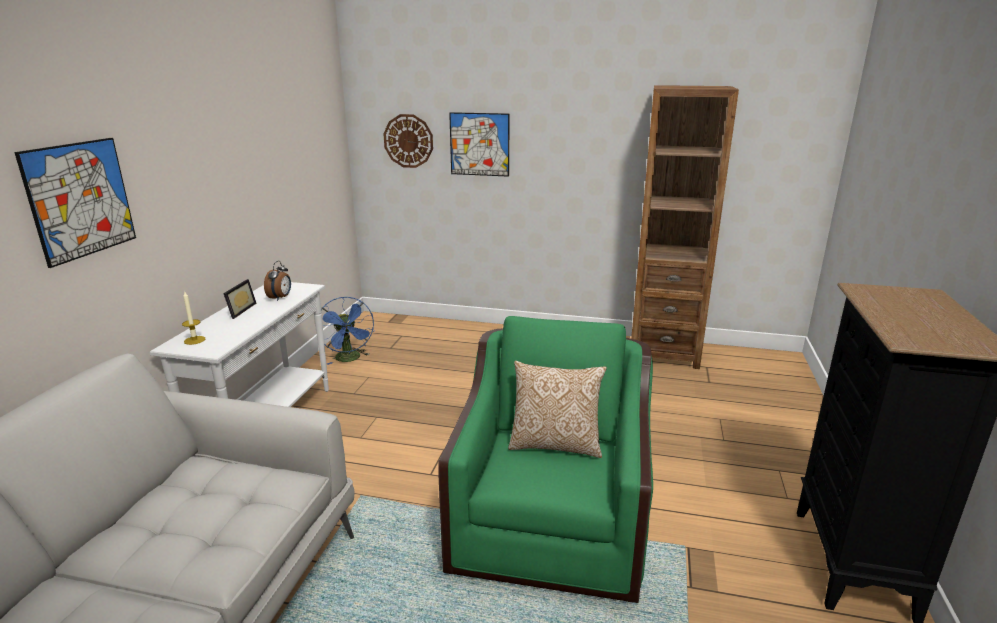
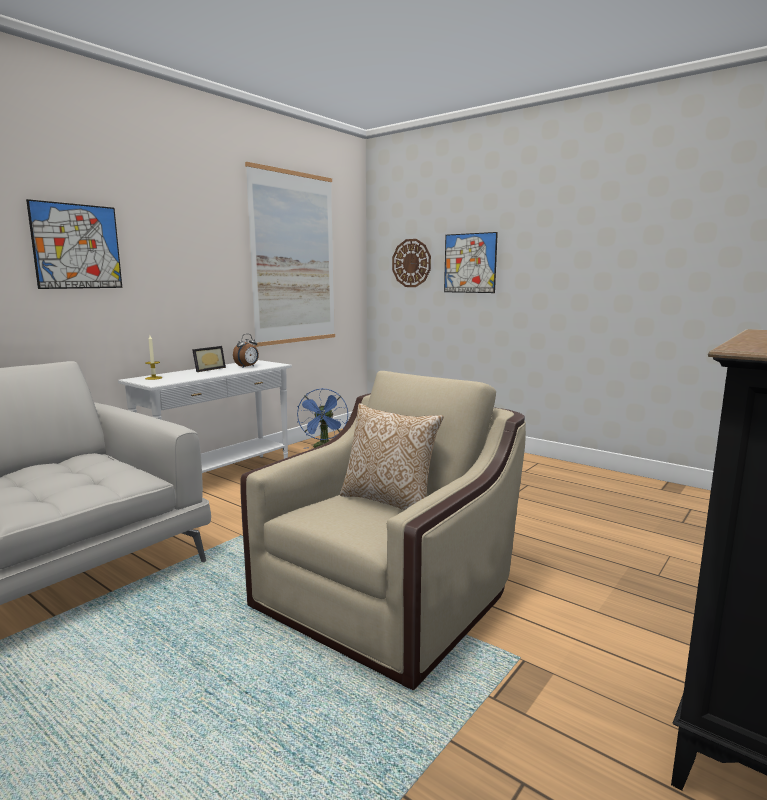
camera: 25 degrees right, 10 degrees down
green armchair [438,316,653,603] -> beige armchair [240,371,526,690]
brown bookcase [631,85,739,369] -> none
none -> picture [245,162,335,347]

